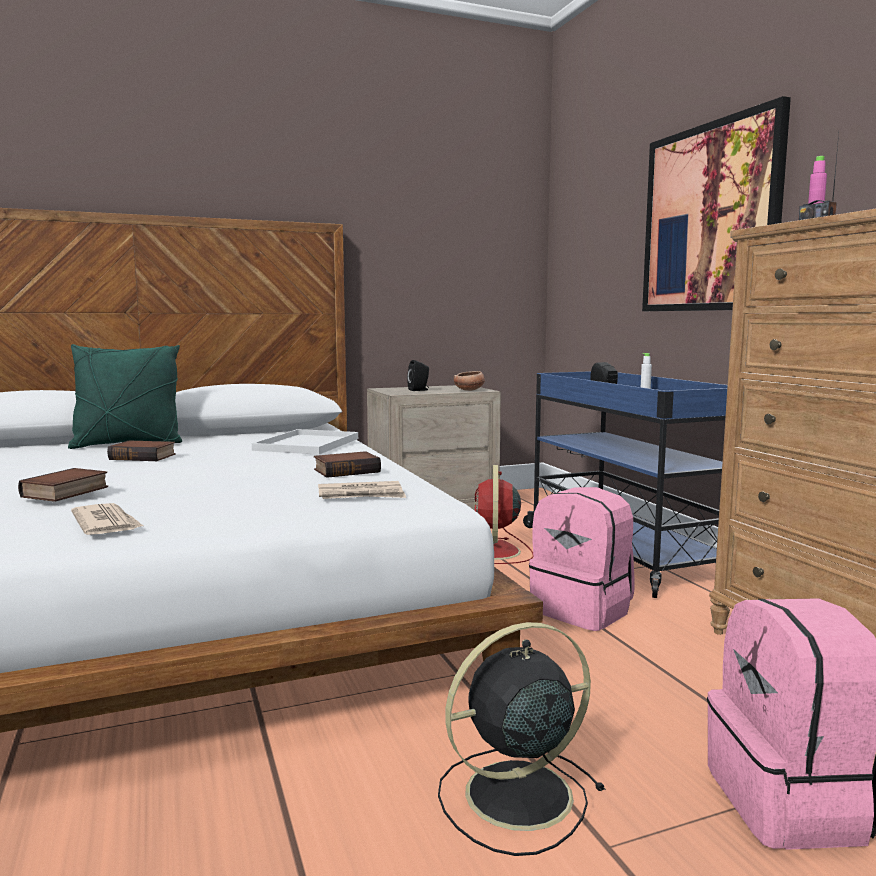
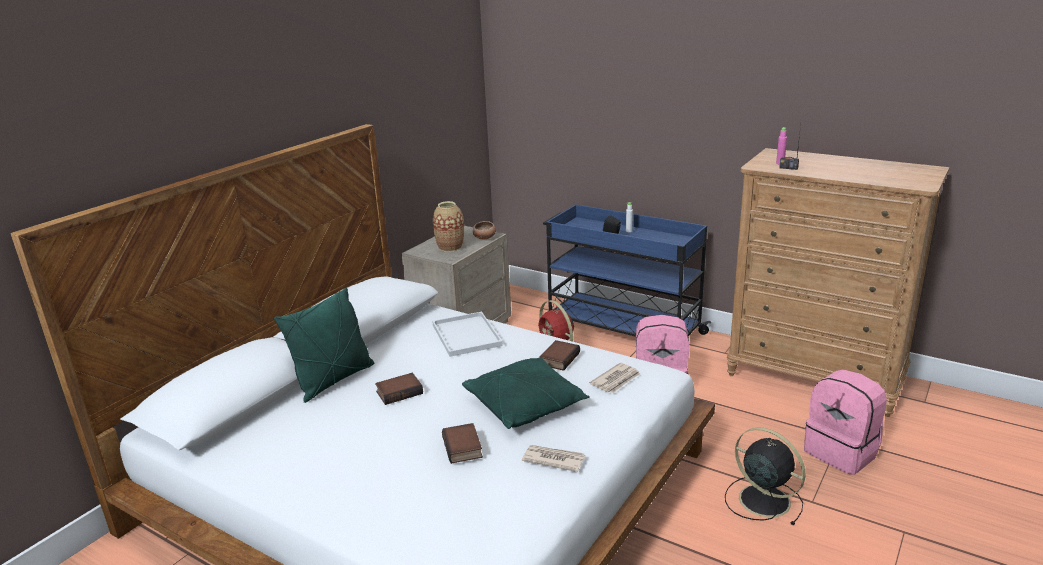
camera: 35 degrees left, 15 degrees up
black speaker [407,360,429,391] -> vase [433,201,464,252]
black fan [438,622,606,856] -> black fan turned 105 degrees clockwise [725,427,806,525]
picture [642,96,791,311] -> none
none -> green pillow [462,357,590,429]

